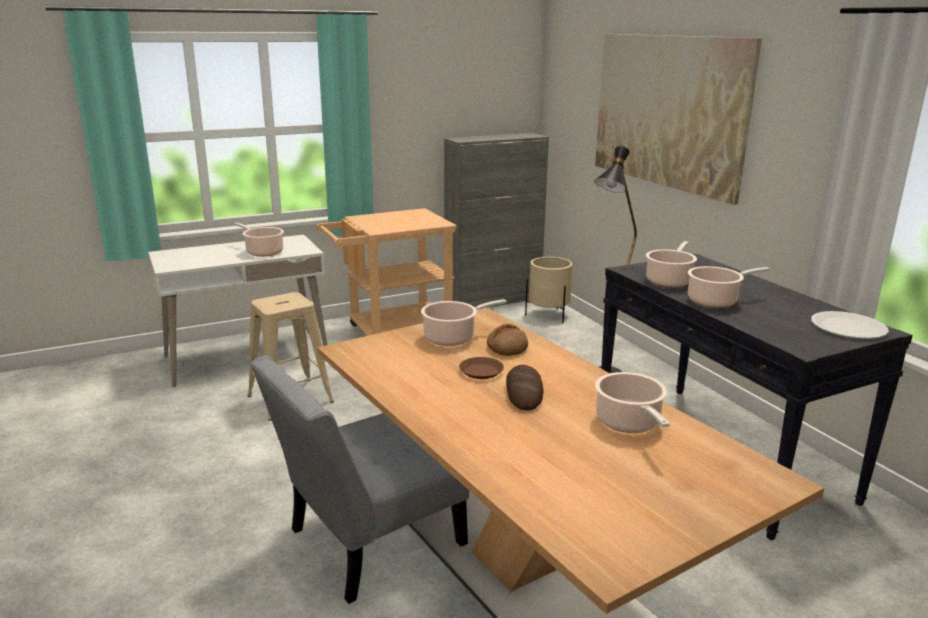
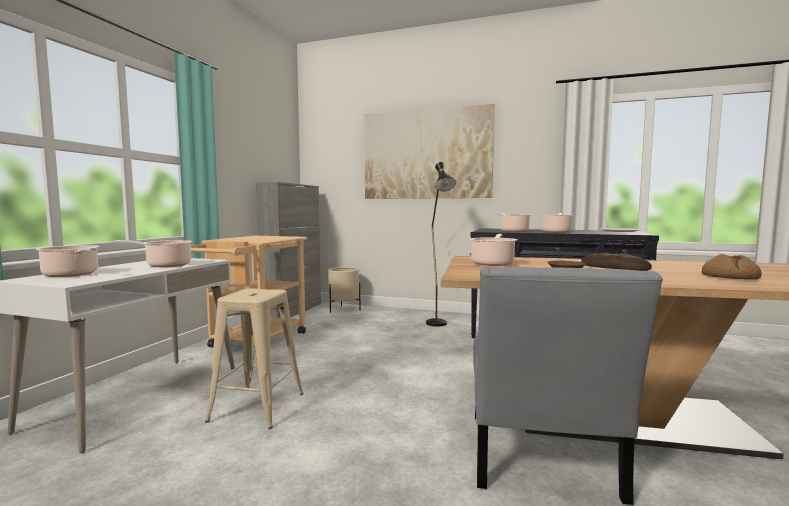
camera: 45 degrees left, 15 degrees down
bread [487,324,528,356] -> bread moved to [702,254,762,280]
cooking pot [595,372,670,433] -> cooking pot moved to [35,245,100,277]

